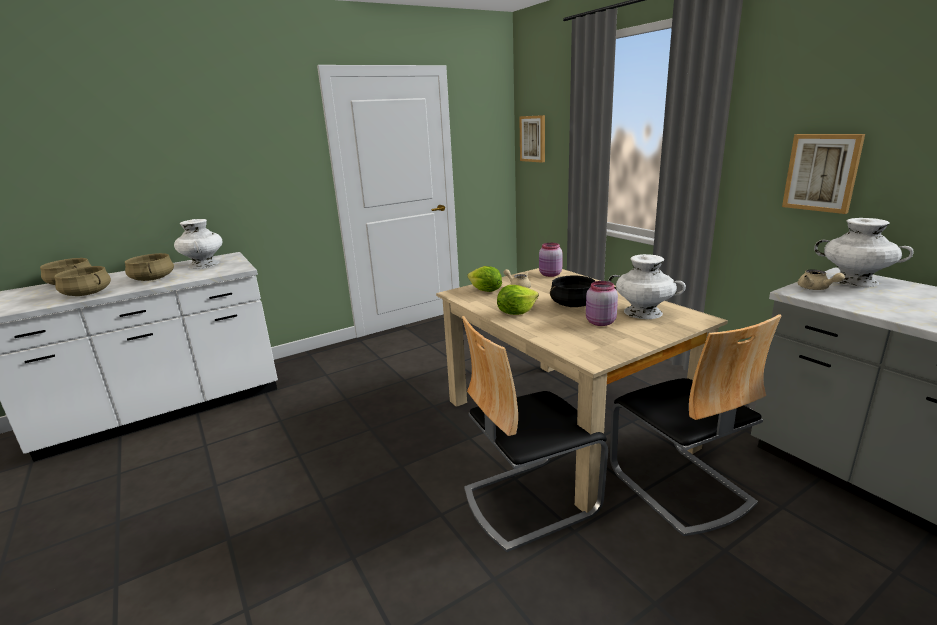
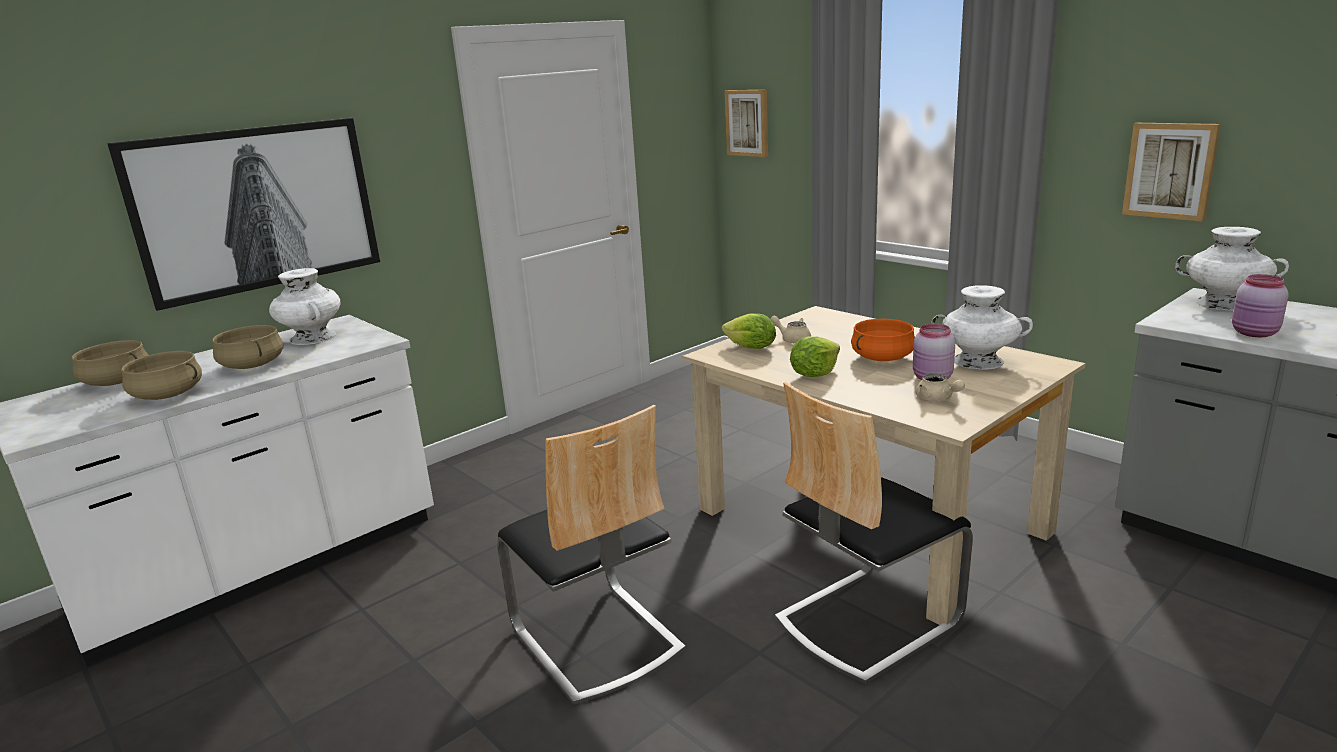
camera: 10 degrees left, 0 degrees up
pink jar [539,243,563,277] -> pink jar moved to [1232,274,1289,337]
black cooking pot [550,275,595,307] -> orange cooking pot [851,319,915,361]
chair [610,314,782,536] -> chair moved to [497,405,686,705]
beige teapot [798,270,845,290] -> beige teapot moved to [916,374,965,402]
none -> picture [107,118,380,311]

